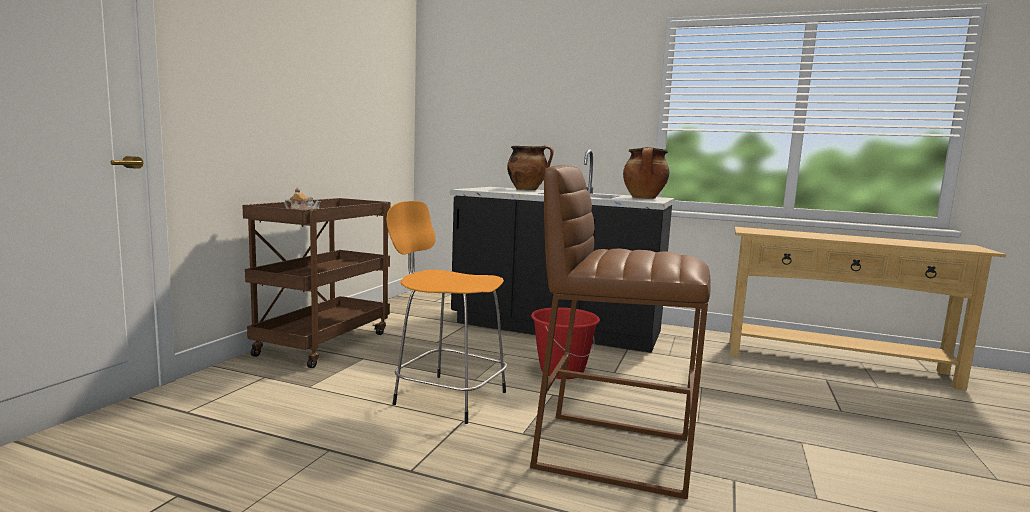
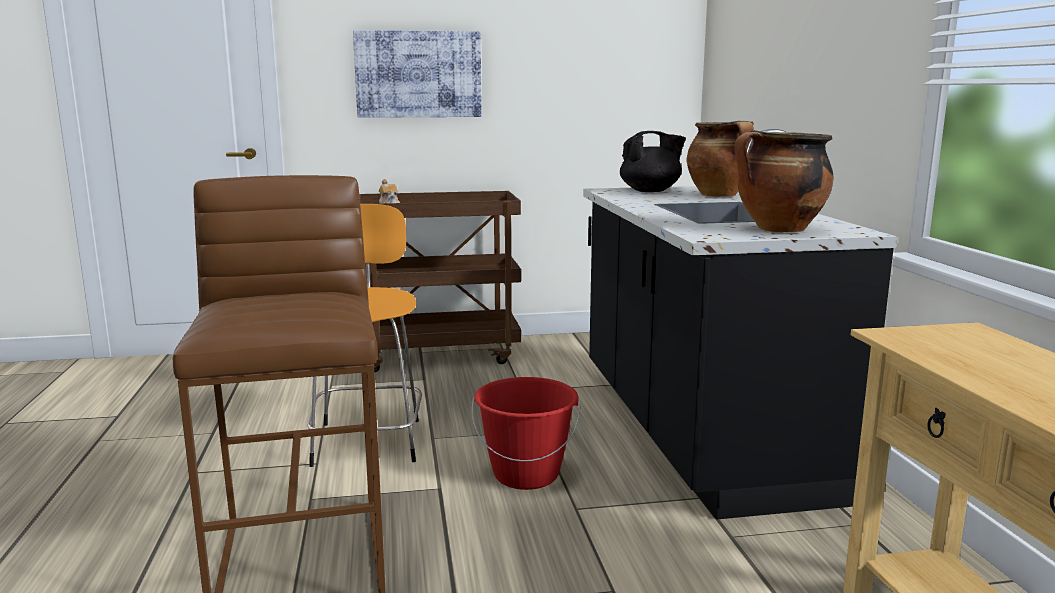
camera: 60 degrees right, 5 degrees up
none -> picture [353,30,482,118]
none -> black teapot [620,131,686,192]

